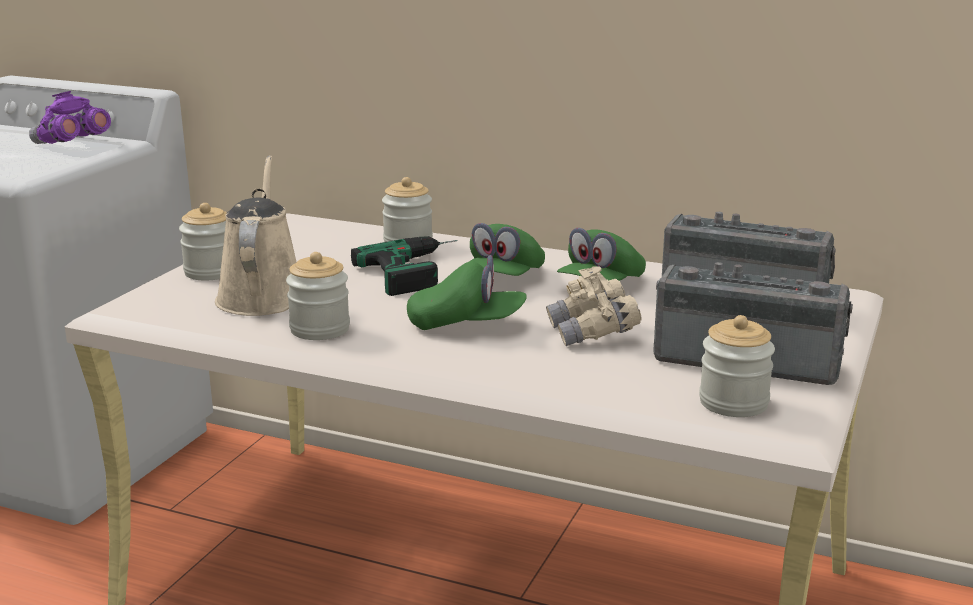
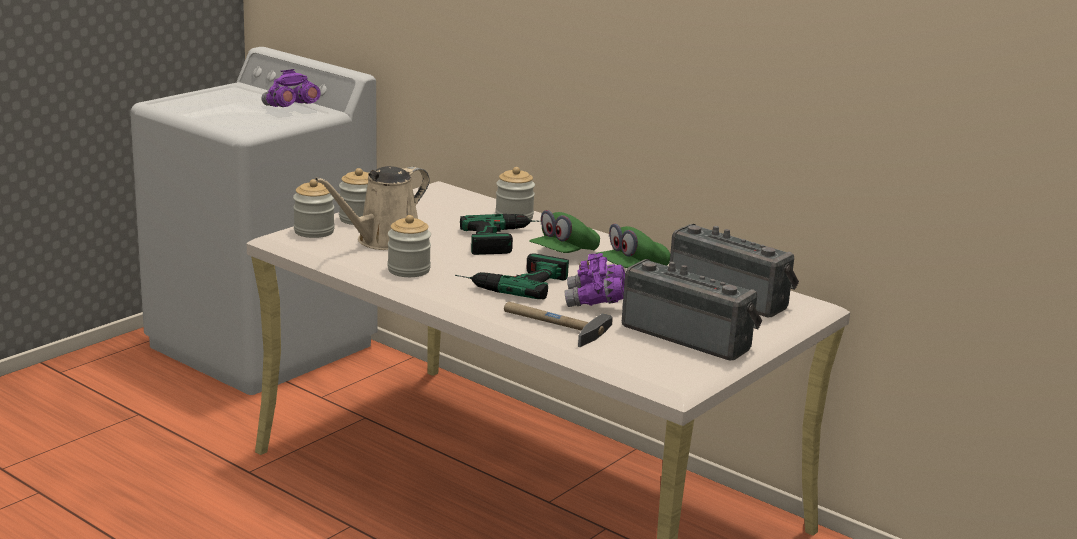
camera: 15 degrees right, 0 degrees up
beige watering can [215,155,296,316] -> beige watering can turned 150 degrees counterclockwise [315,166,430,250]
green cap [407,255,527,330] -> power drill [455,253,569,300]
beige binoculars [546,266,642,346] -> purple binoculars [565,253,625,307]
jar [699,315,775,417] -> jar moved to [293,179,335,238]
none -> hammer [504,302,613,347]

